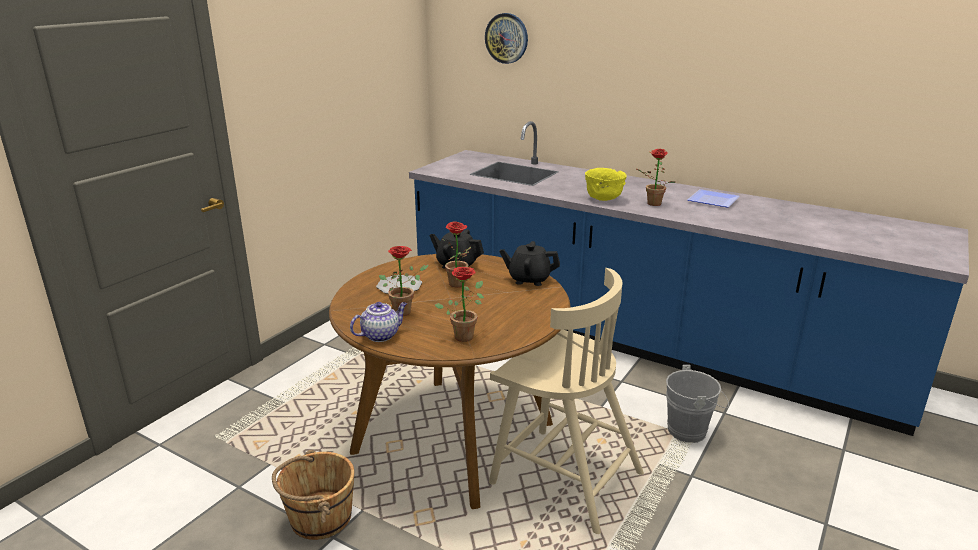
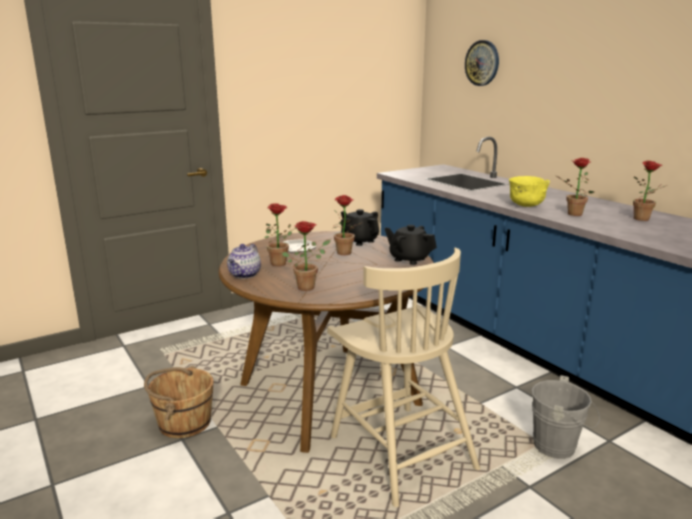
camera: 25 degrees right, 5 degrees down
teapot [350,302,407,342] -> teapot turned 120 degrees clockwise [227,244,261,279]
plate [687,189,740,208] -> potted plant [633,161,668,221]

